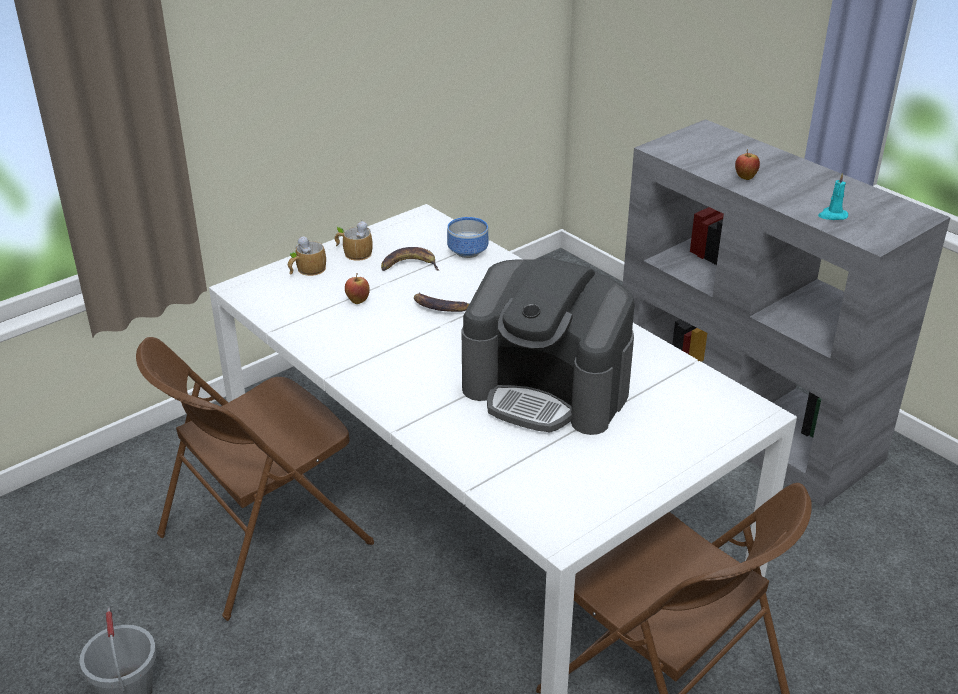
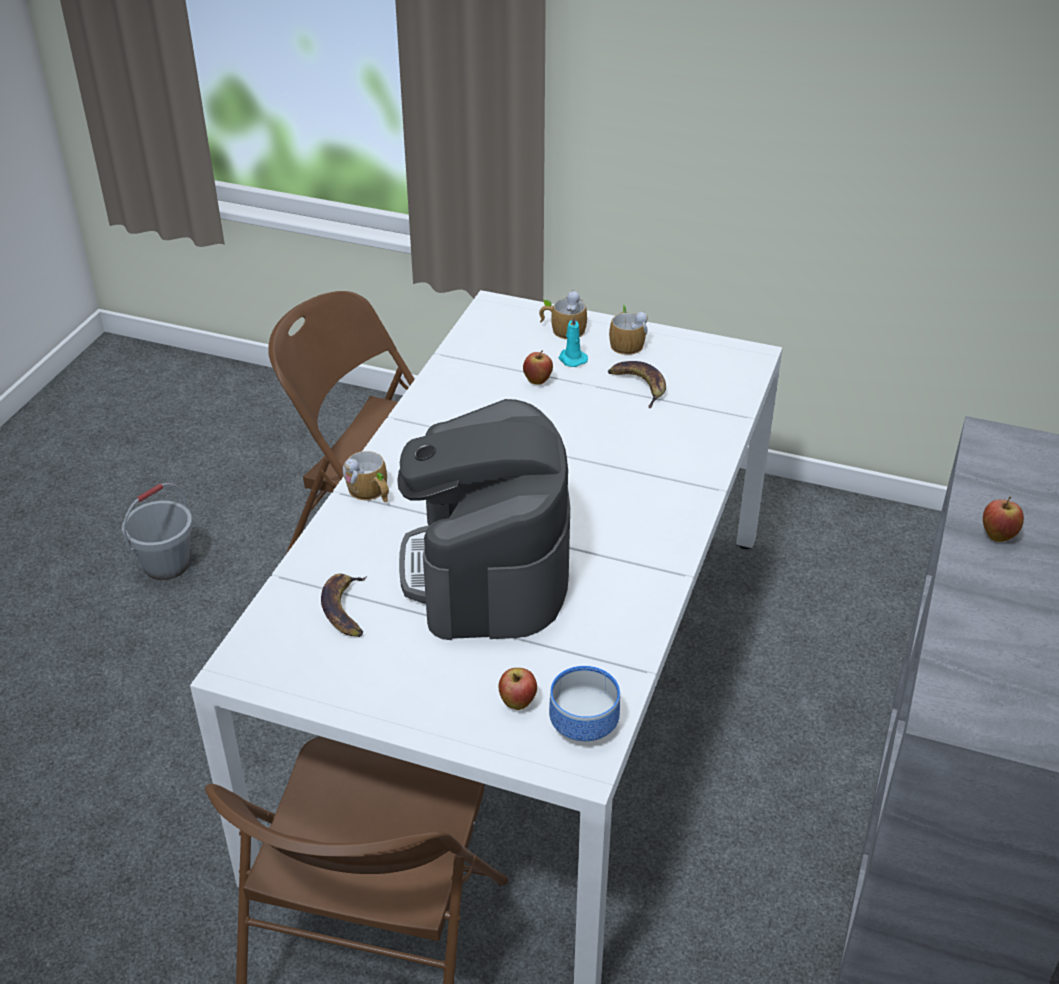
camera: 60 degrees right, 5 degrees up
banana [414,293,469,312] -> banana moved to [321,574,367,637]
bowl [447,217,489,258] -> bowl moved to [549,666,620,741]
turquoise candle [818,173,848,220] -> turquoise candle moved to [559,315,588,367]
none -> mug [343,451,389,502]
none -> apple [499,668,537,710]

